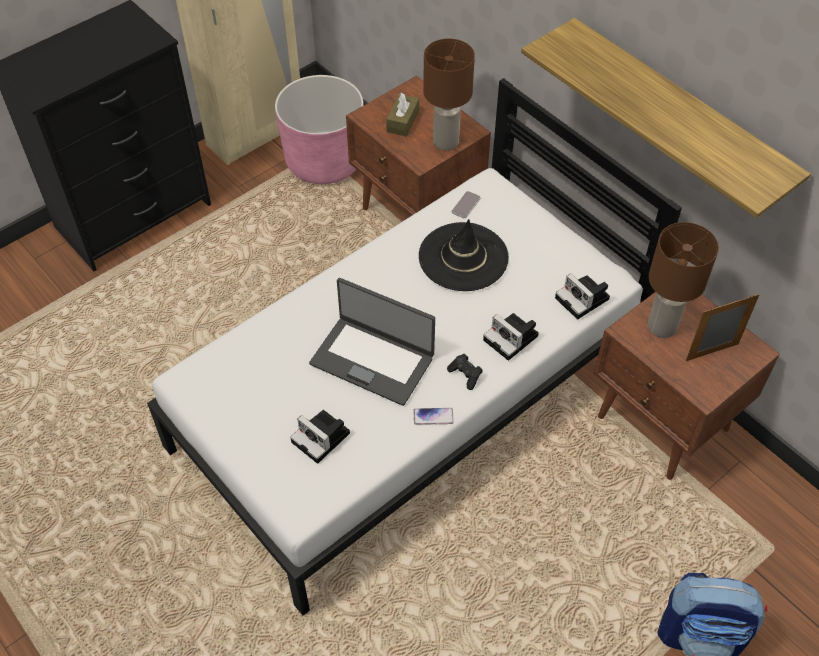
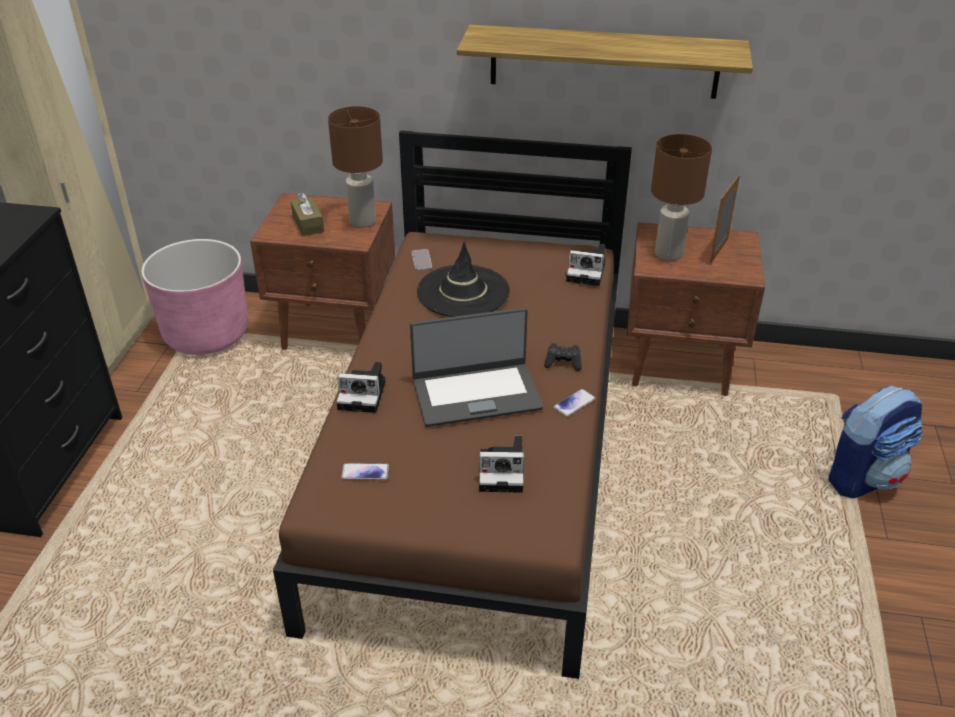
camera: 40 degrees left, 15 degrees down
white bed [147,78,682,615] -> brown bed [273,130,632,679]
camera [483,313,539,361] -> camera moved to [336,362,385,413]
none -> phone [341,463,389,480]

